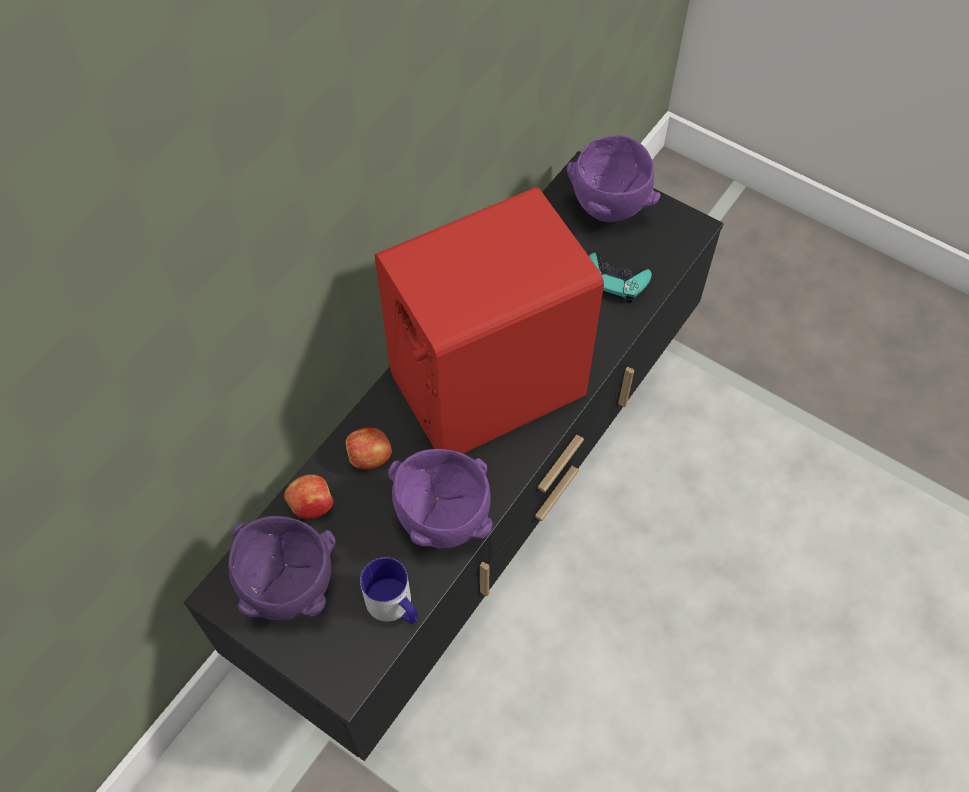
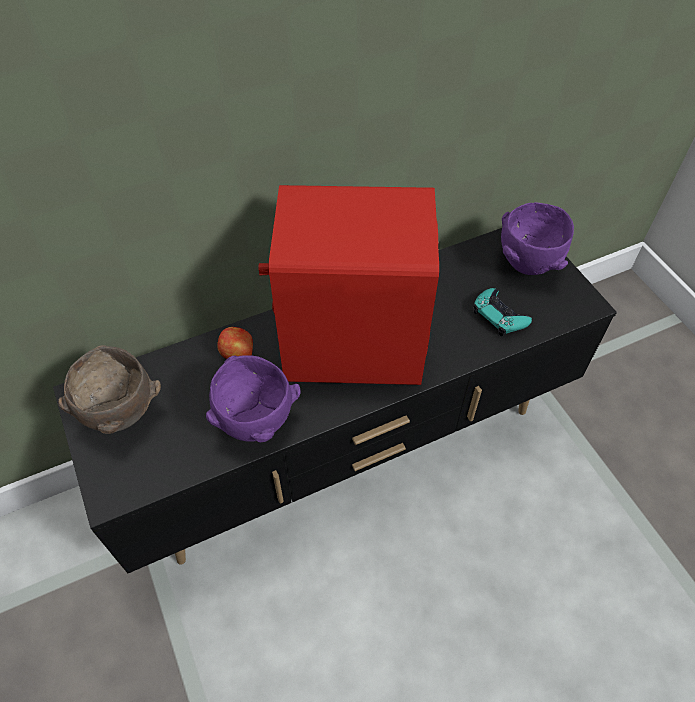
camera: 30 degrees right, 5 degrees down
purple bowl [228,516,336,621] -> brown bowl [58,345,161,434]
apple [284,474,333,519] -> none
mug [360,557,418,624] -> none

